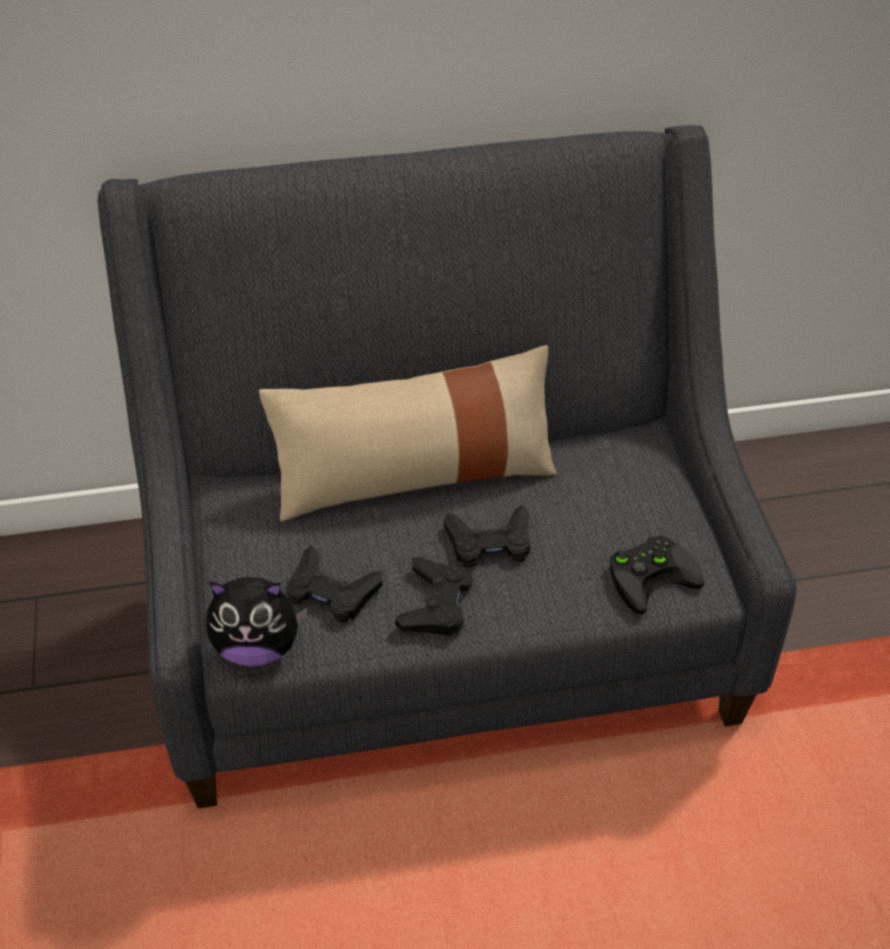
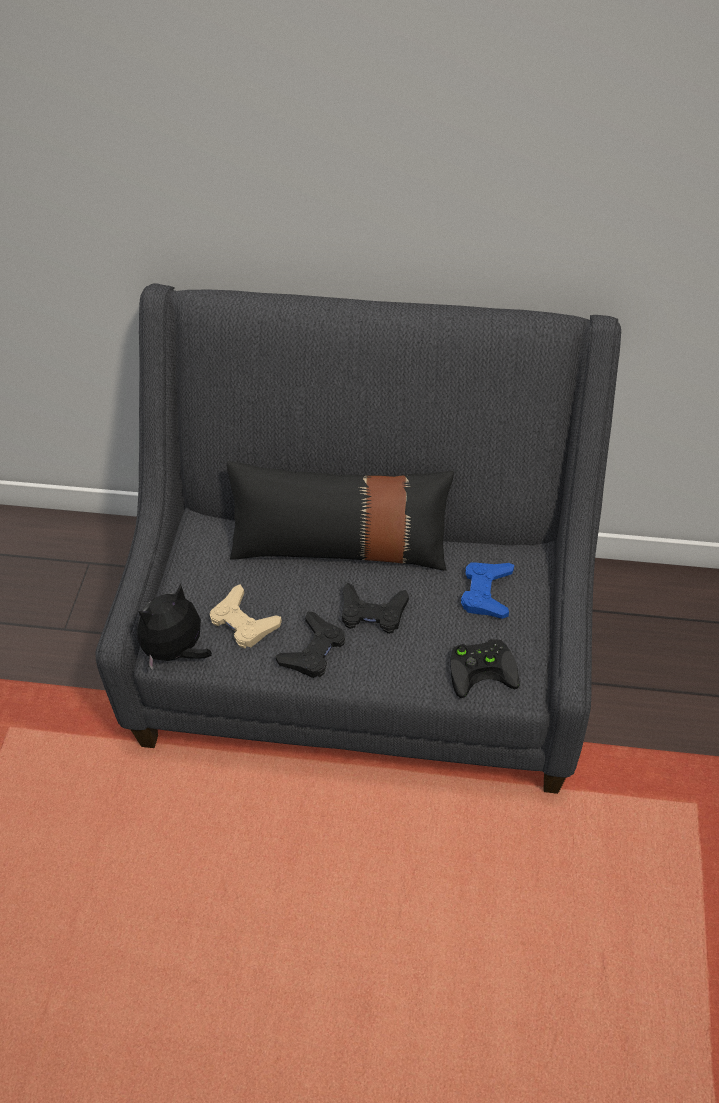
camera: 20 degrees right, 5 degrees up
plush toy [206,577,308,667] -> plush toy turned 120 degrees clockwise [137,584,212,671]
beige pillow [259,345,557,521] -> black pillow [227,461,454,571]
black game controller [286,545,383,623] -> beige game controller [210,584,282,648]
none -> blue game controller [461,562,514,619]

